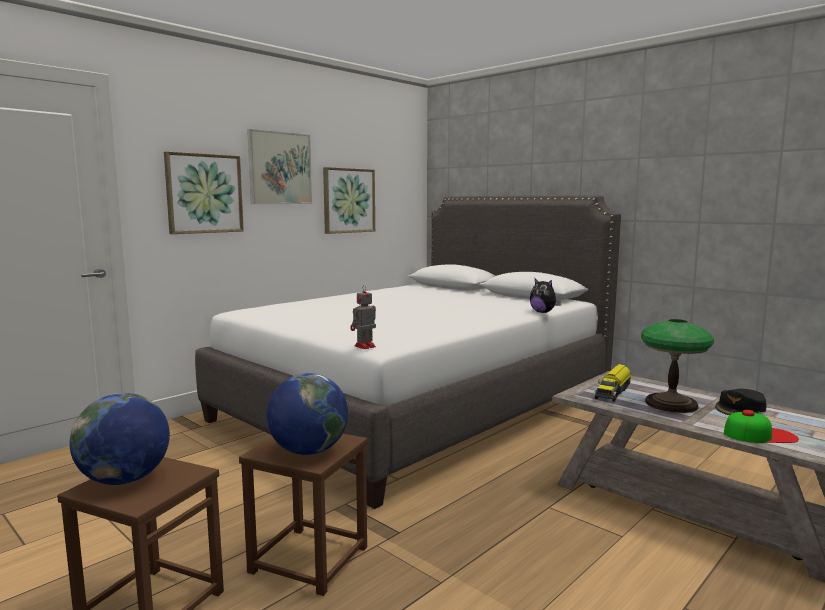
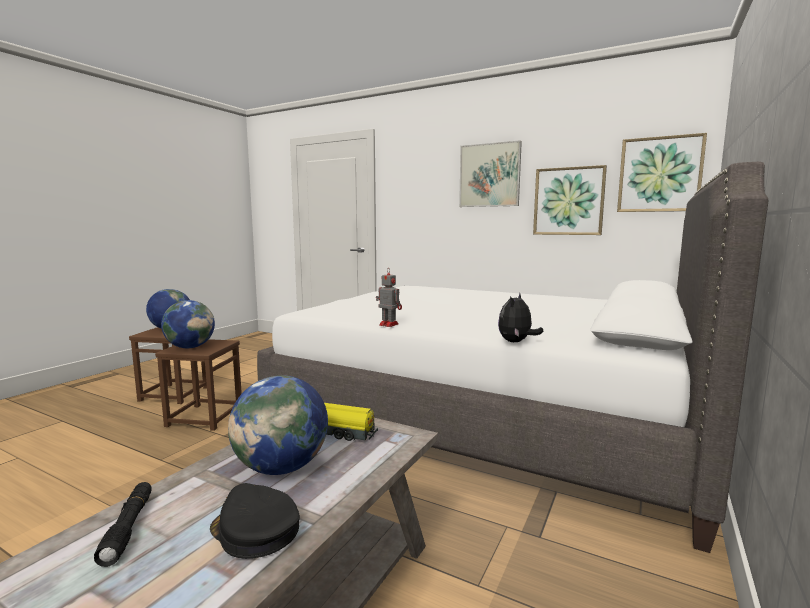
camera: 75 degrees right, 0 degrees up
picture [164,151,244,234] -> picture moved to [617,133,707,212]
toy robot [350,285,376,349] -> toy robot moved to [376,269,402,327]
table lamp [641,319,714,413] -> globe [228,375,328,475]
cap [724,410,799,443] -> black flashlight [94,482,152,567]

